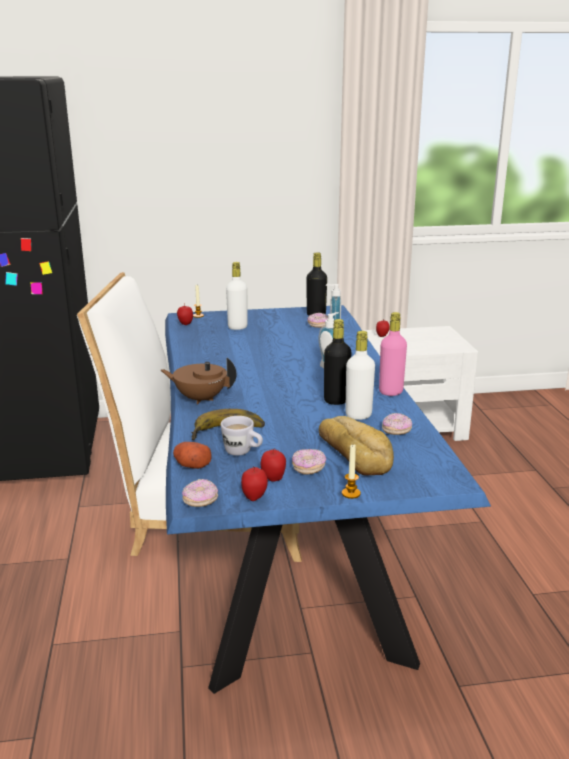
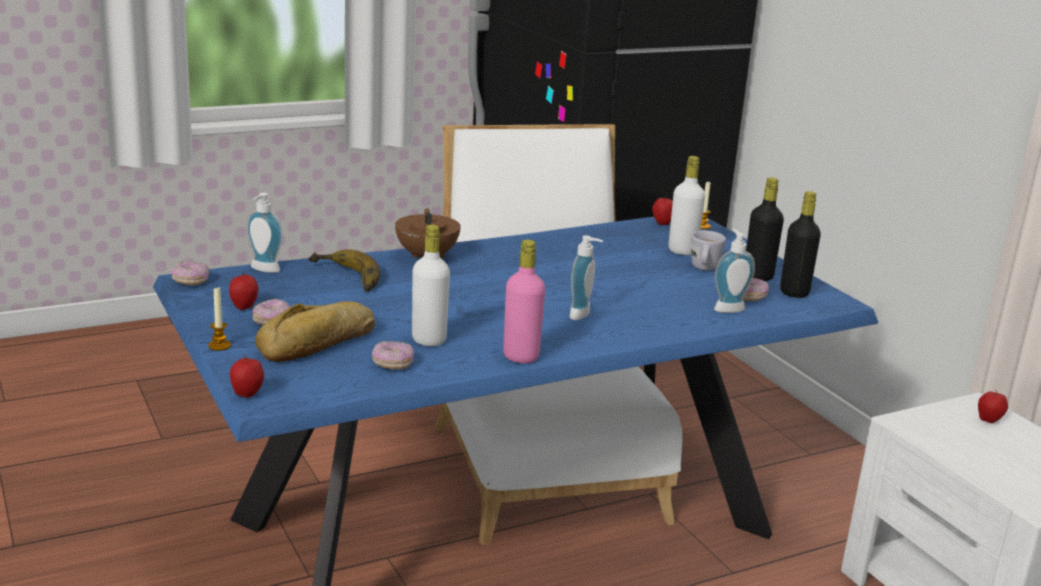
camera: 70 degrees right, 0 degrees up
potato [173,442,212,469] -> soap dispenser [246,193,283,273]
white mug [221,416,263,456] -> white mug moved to [691,231,726,270]
apple [241,467,268,501] -> apple moved to [230,354,264,398]
black bottle [324,319,352,405] -> black bottle moved to [746,177,784,281]

